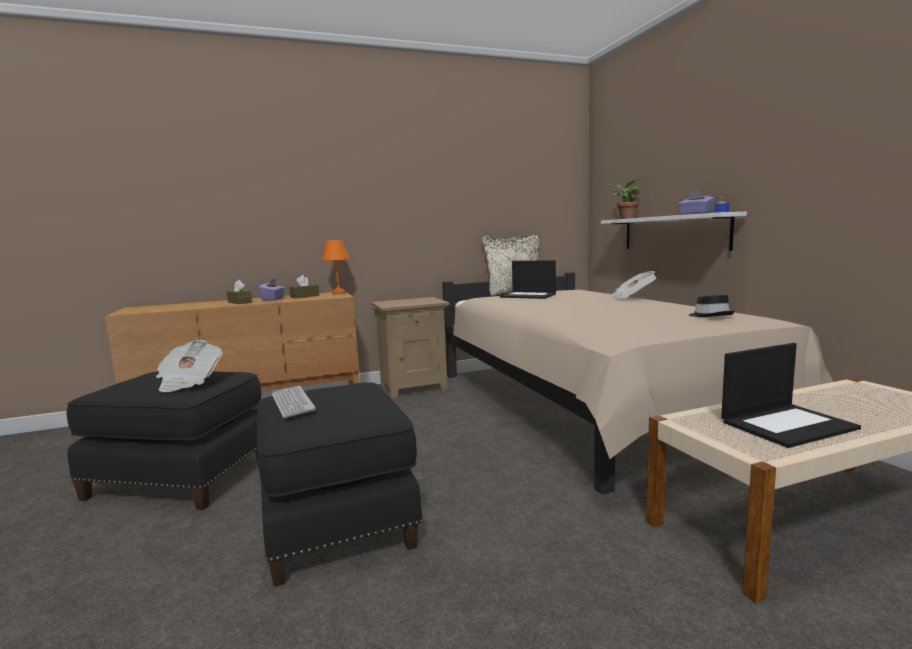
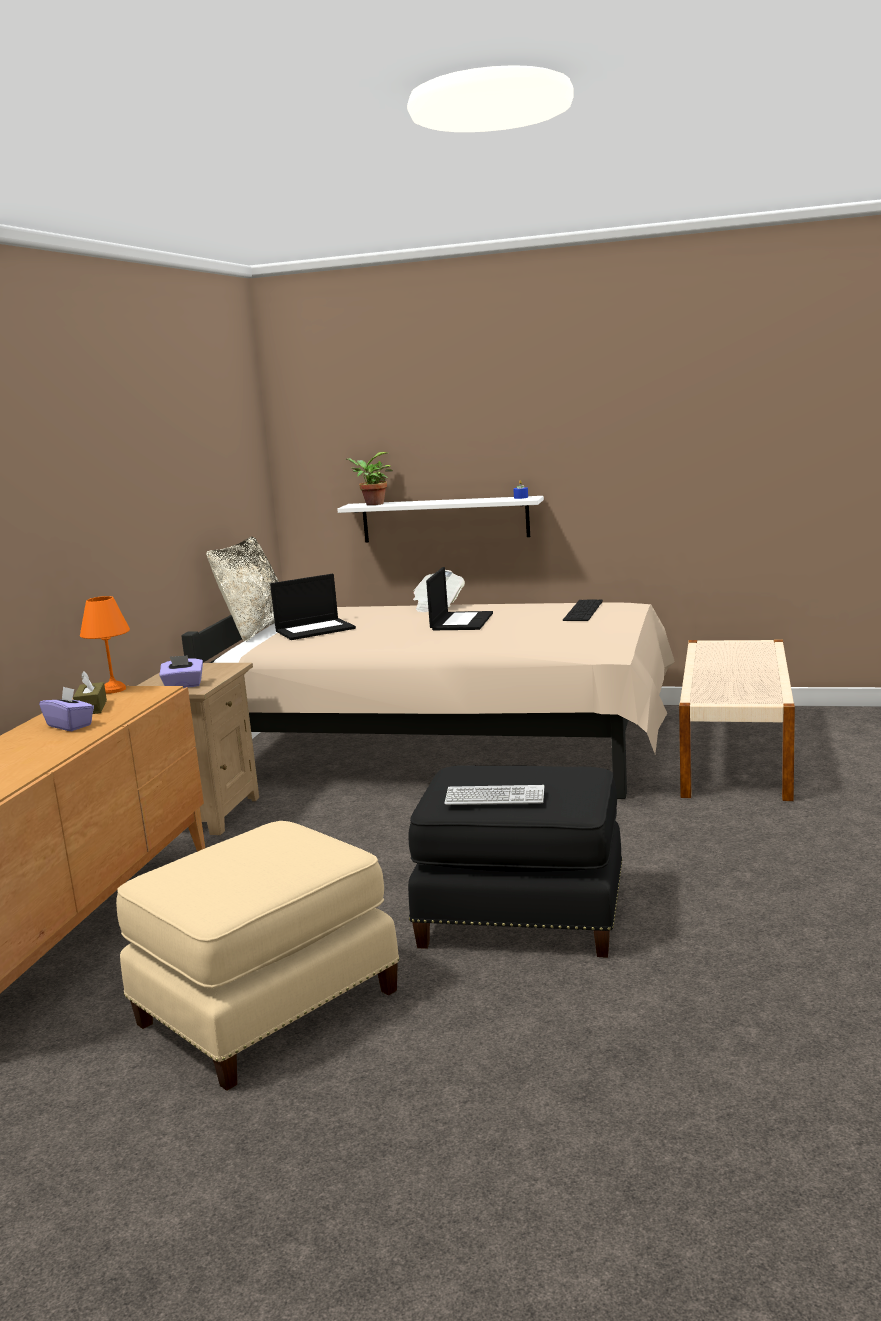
camera: 55 degrees left, 5 degrees up
black ottoman [67,371,261,510] -> beige ottoman [116,821,399,1091]
newspaper [156,340,223,392] -> none
brown tissue box [227,280,252,304] -> none
purple tissue box [679,191,715,215] -> purple tissue box moved to [159,655,203,688]
black hat [689,295,735,317] -> keyboard [563,599,603,621]
laptop [721,343,861,448] -> laptop moved to [426,567,493,630]

